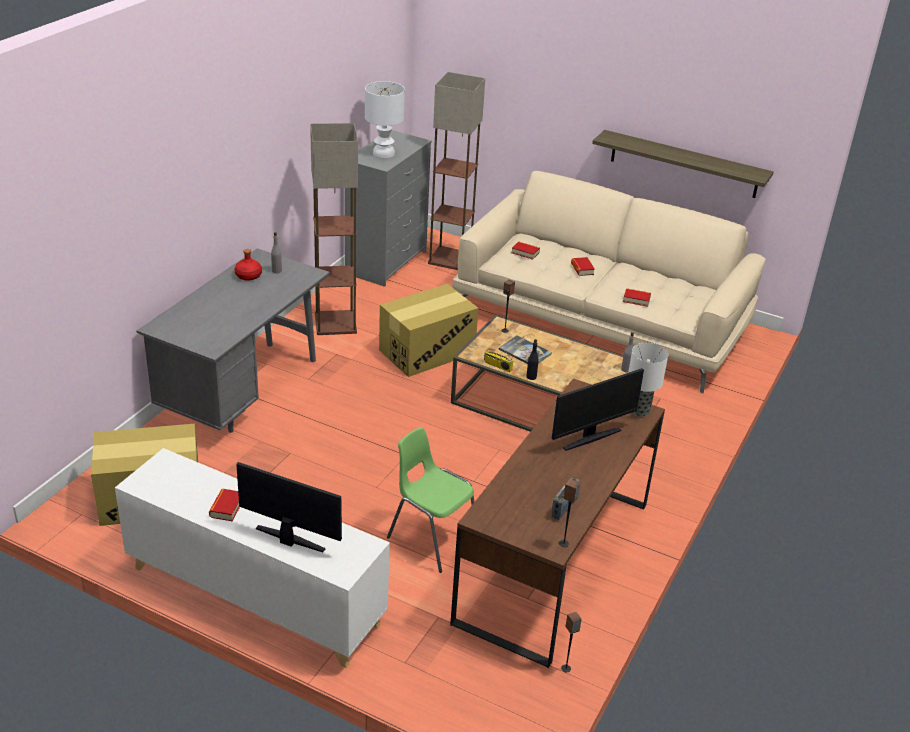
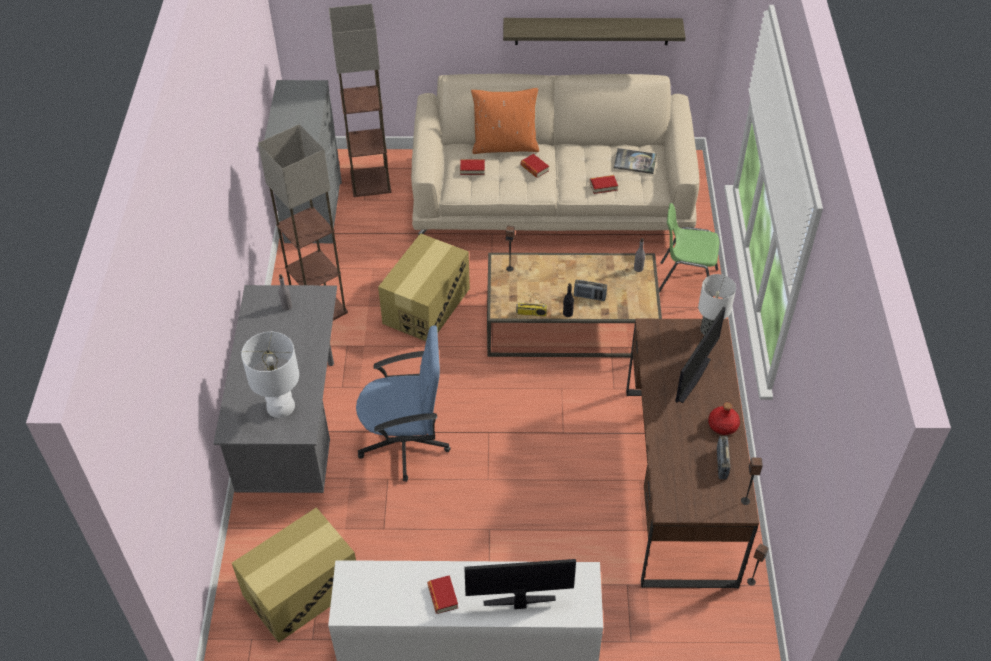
camera: 25 degrees left, 15 degrees up
red bottle [235,249,262,281] -> red bottle moved to [708,402,740,435]
white table lamp [365,81,405,158] -> white table lamp moved to [241,332,299,418]
green chair [387,427,474,573] -> green chair moved to [659,203,719,297]
book [498,335,552,364] -> book moved to [614,148,657,174]
none -> blue office chair [356,326,451,482]
none -> orange pillow [471,88,539,154]
none -> radio [574,280,607,301]

